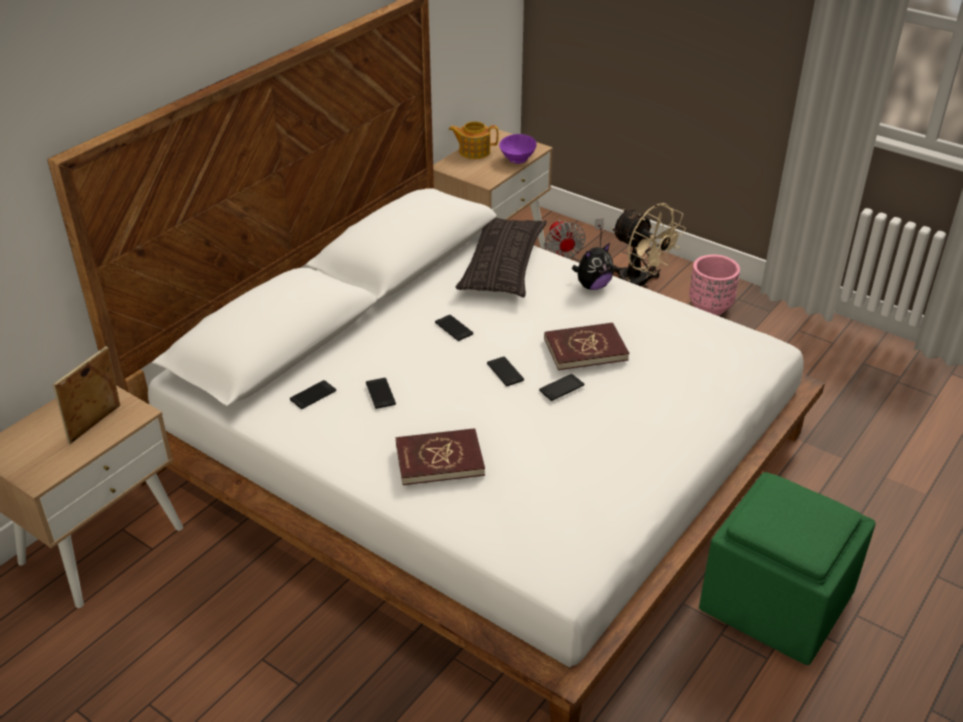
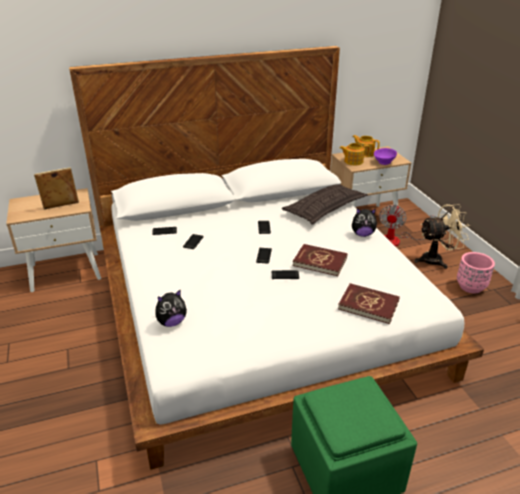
camera: 35 degrees right, 5 degrees down
red book [396,428,485,485] -> red book moved to [338,283,400,324]
beige fan [611,203,686,288] -> beige fan turned 90 degrees counterclockwise [414,204,470,269]
none -> plush toy [155,290,187,327]
none -> teapot [340,143,370,165]

